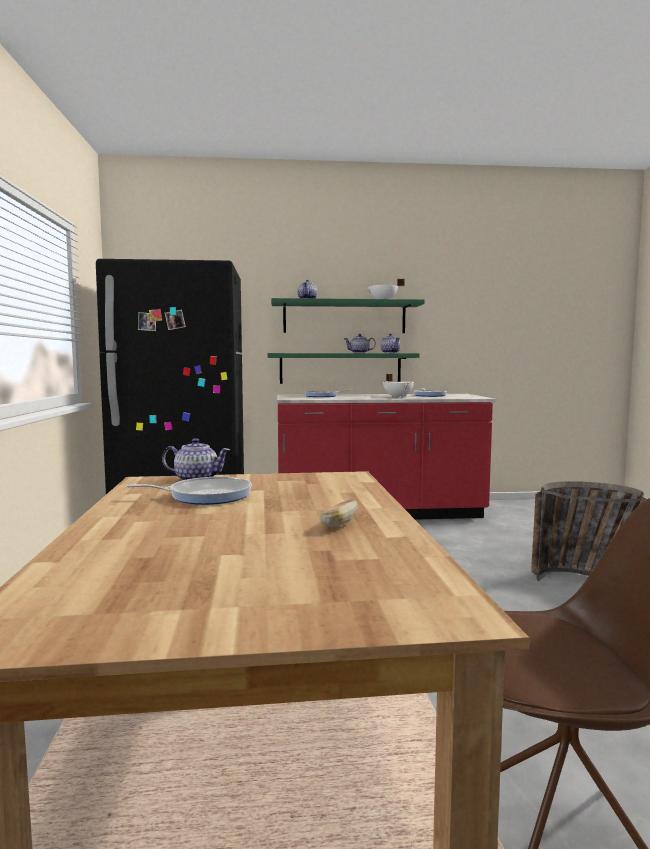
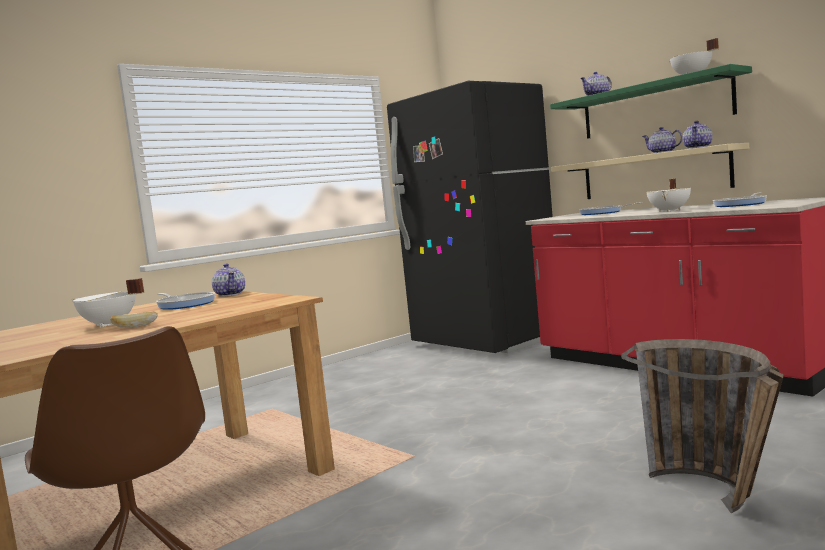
camera: 55 degrees right, 0 degrees up
green shelf [268,353,419,384] -> beige shelf [551,143,749,199]
none -> white cooking pot [71,278,144,328]

